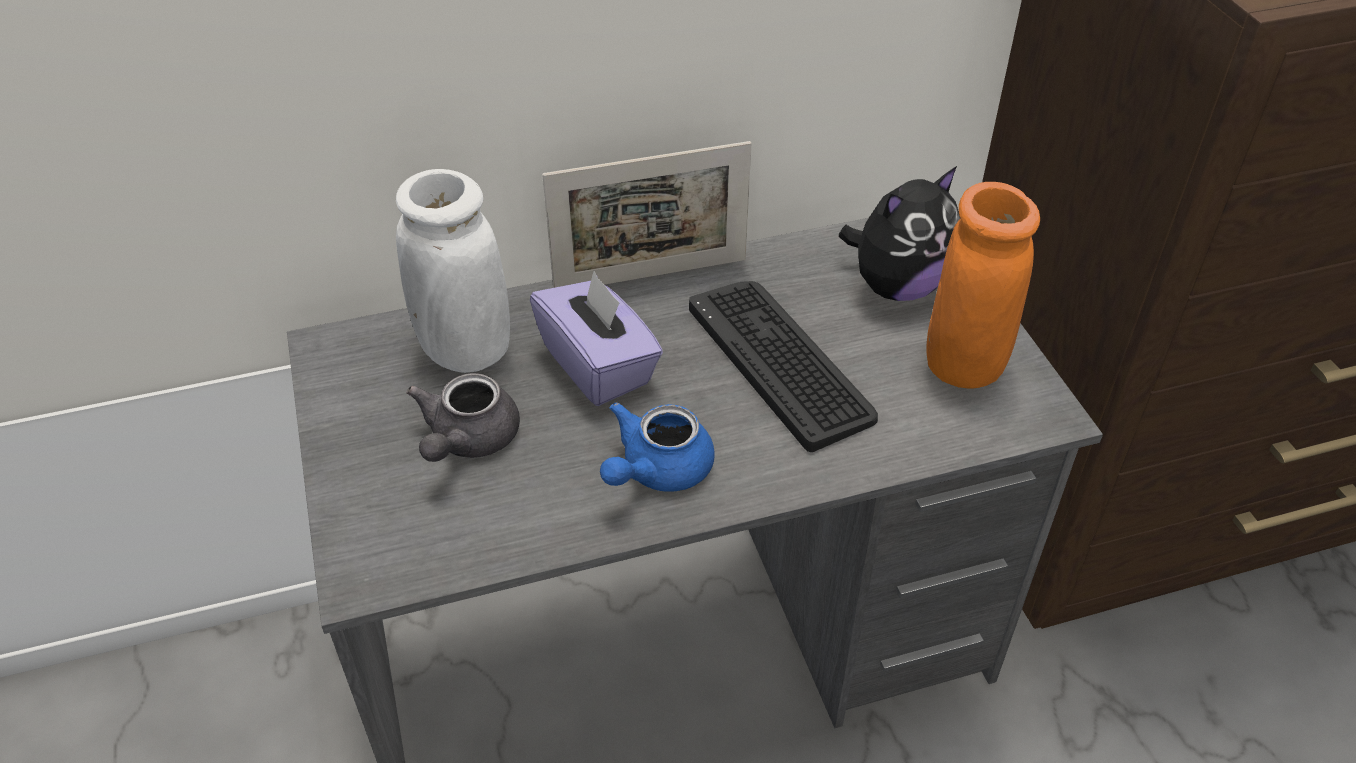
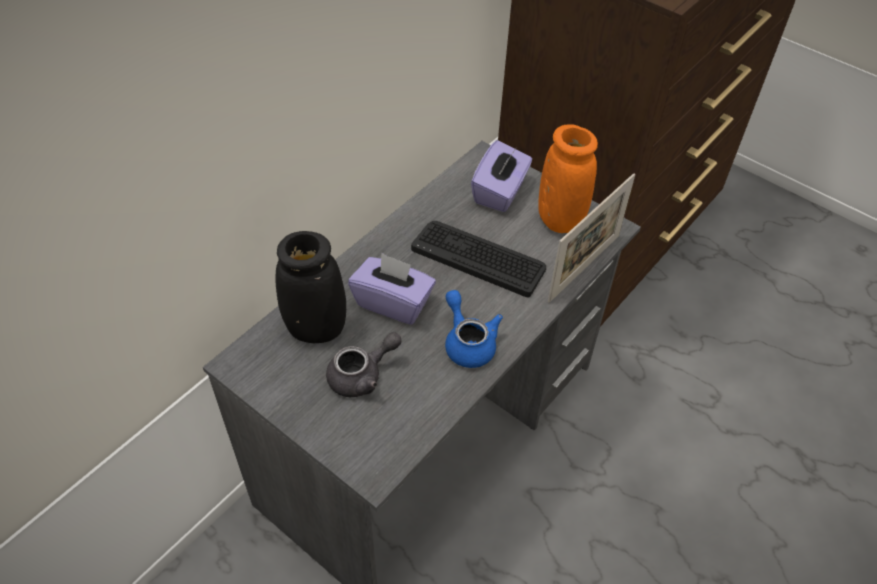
camera: 35 degrees left, 5 degrees up
white vase [396,169,510,373] -> black vase [276,231,346,343]
grey teapot [406,373,520,462] -> grey teapot turned 105 degrees counterclockwise [326,332,402,397]
picture frame [542,141,751,288] -> picture frame moved to [548,173,635,303]
blue teapot [600,402,714,492] -> blue teapot turned 150 degrees clockwise [445,290,503,368]
plush toy [839,166,960,301] -> purple tissue box [471,140,532,212]

